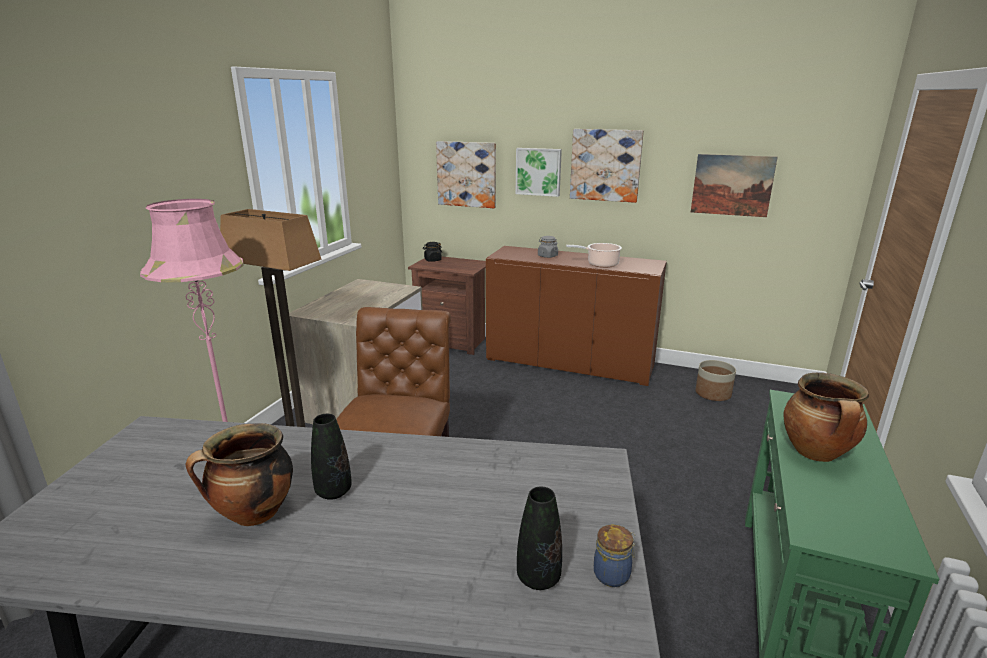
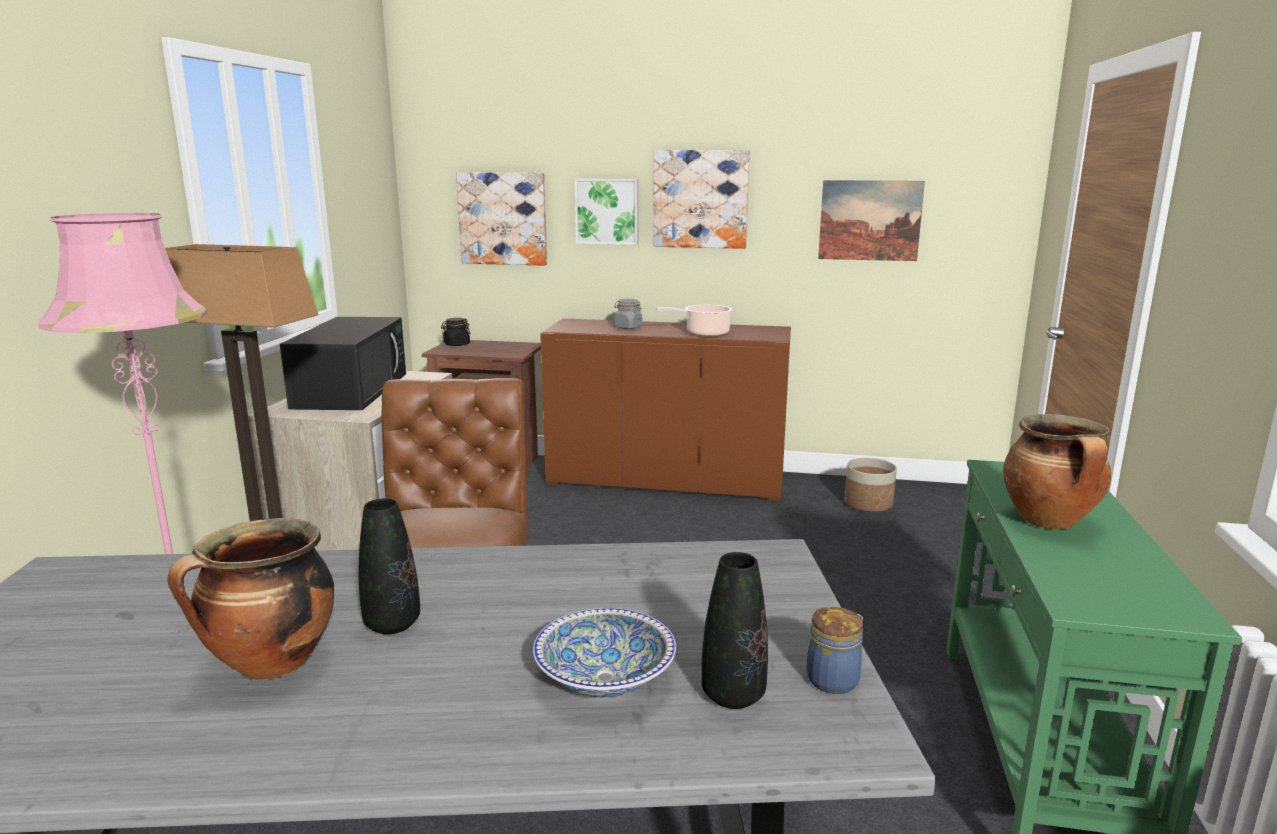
camera: 10 degrees left, 5 degrees down
none -> black microwave [280,317,406,410]
none -> bowl [533,608,676,697]

